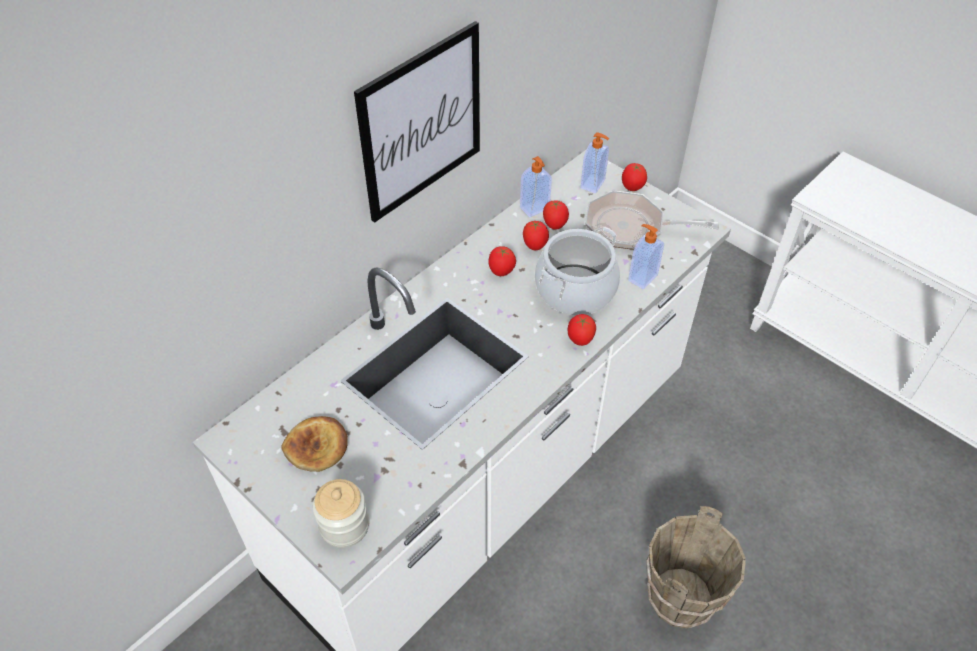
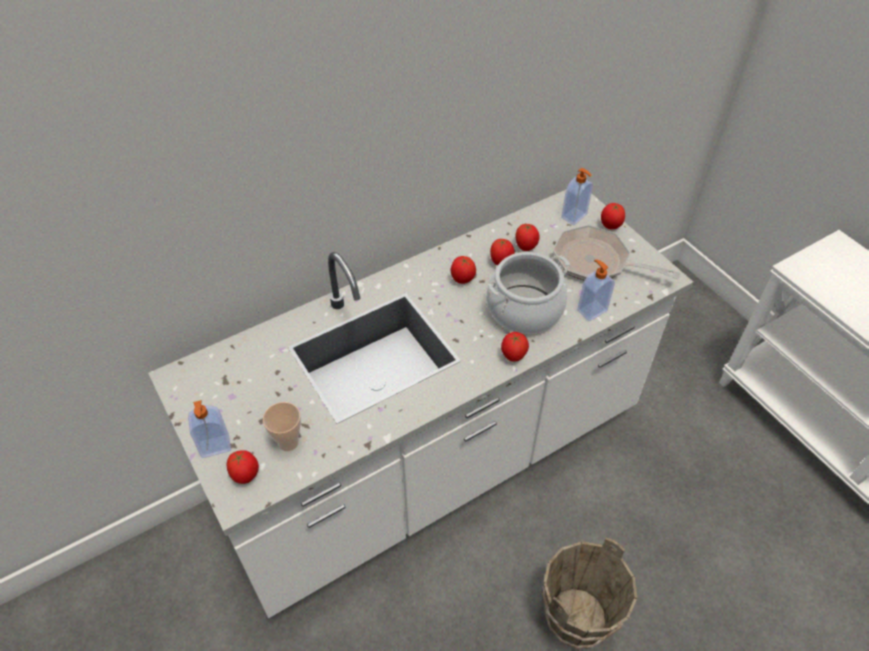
camera: 15 degrees right, 0 degrees up
bread [281,416,348,472] -> none
jar [313,479,369,548] -> tomato [226,450,259,484]
picture [354,21,480,223] -> none
soap dispenser [520,156,552,217] -> soap dispenser moved to [188,400,231,458]
none -> cup [263,402,301,451]

